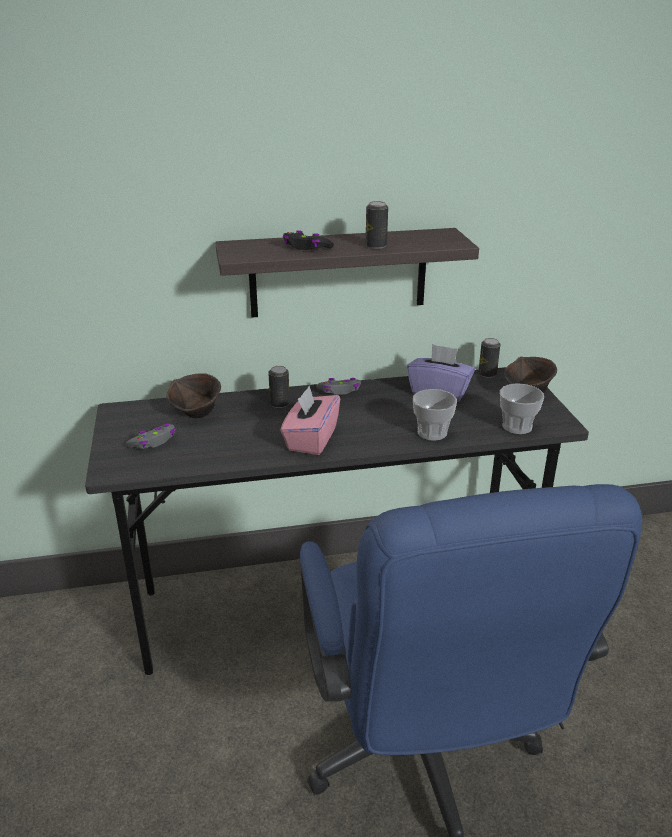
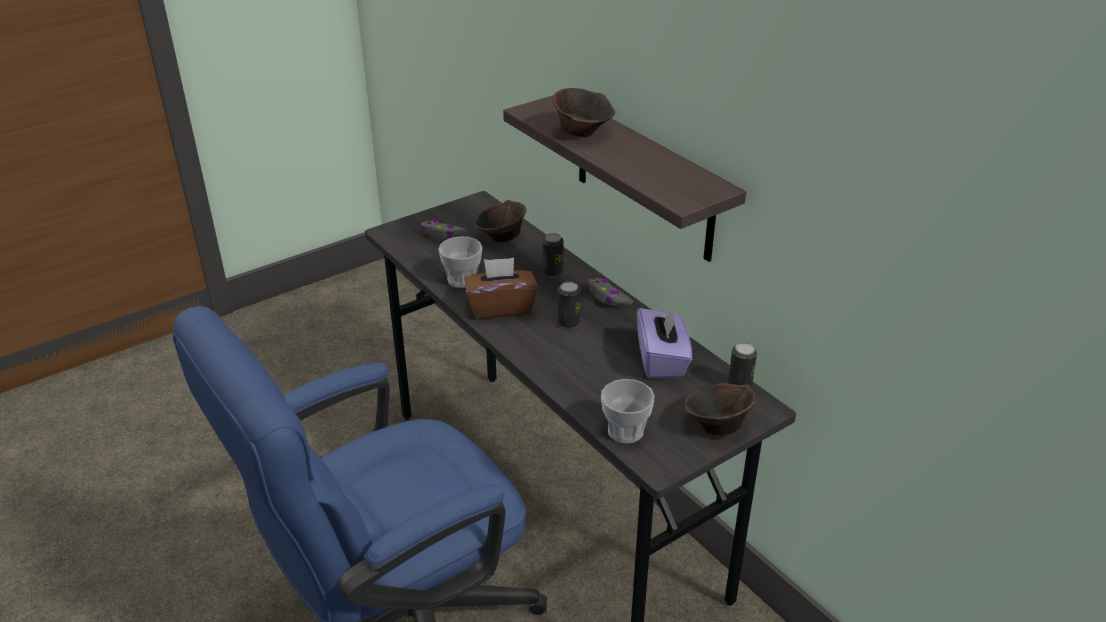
camera: 65 degrees right, 5 degrees up
pink tissue box [280,386,340,455] -> brown tissue box [464,258,538,319]
black game controller [283,231,334,250] -> brown bowl [552,88,615,137]
can [366,201,388,249] -> can moved to [558,282,580,328]
cup [413,389,457,441] -> cup moved to [438,236,482,288]

